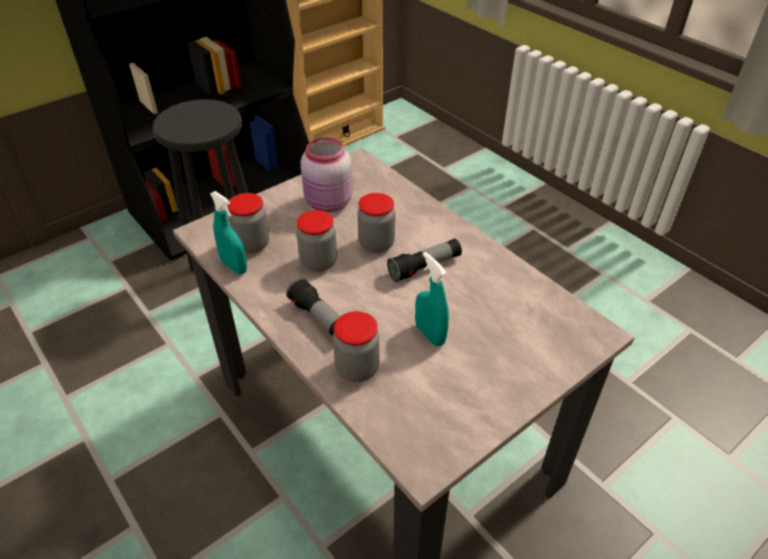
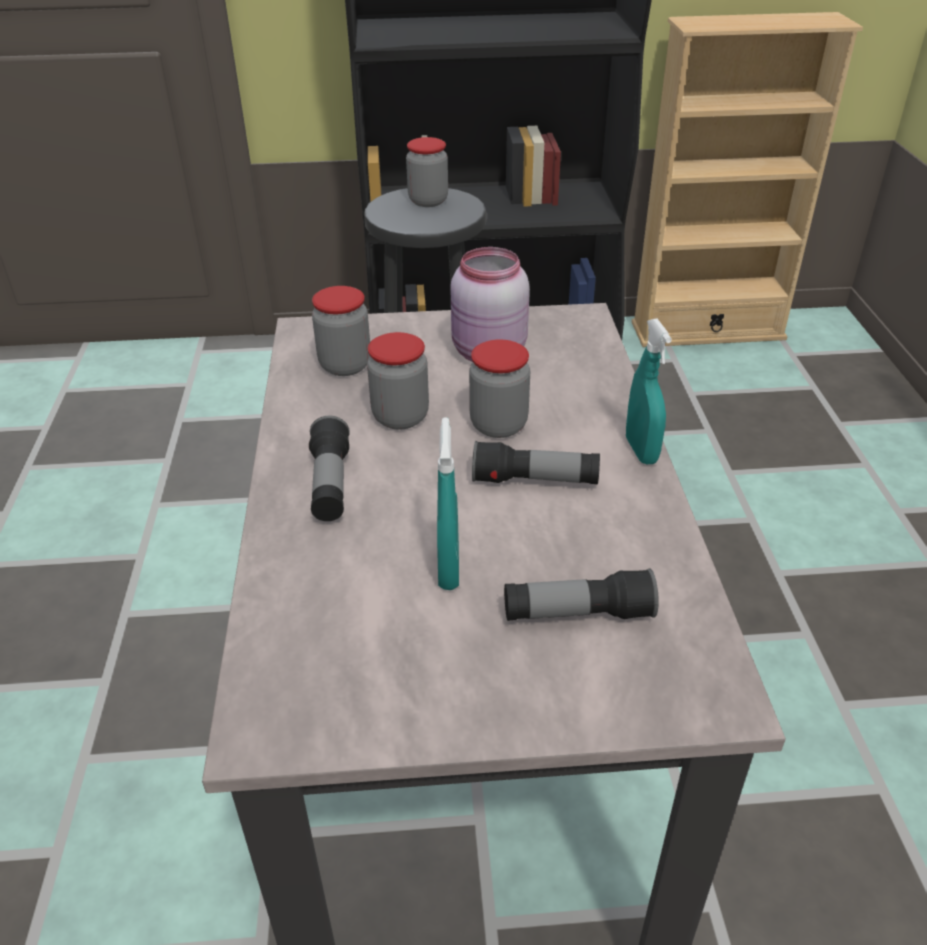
camera: 35 degrees right, 5 degrees down
turquoise spray bottle [210,191,247,274] -> turquoise spray bottle moved to [626,318,672,464]
jar [333,311,379,382] -> jar moved to [406,137,448,207]
none -> flashlight [504,569,659,621]

